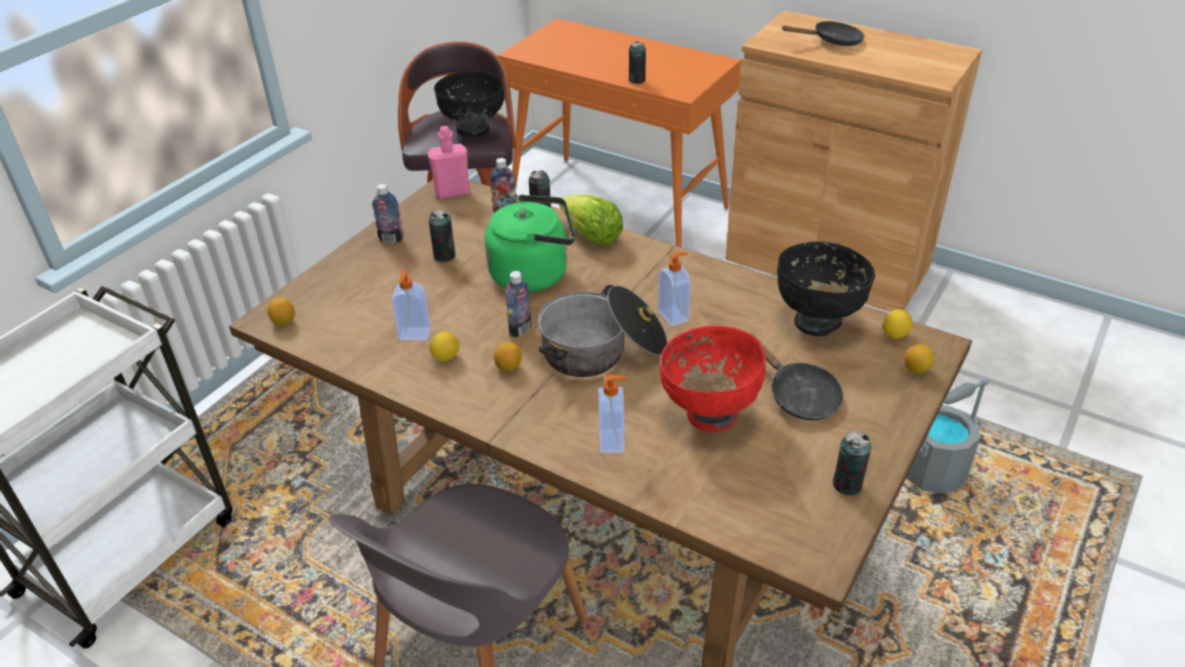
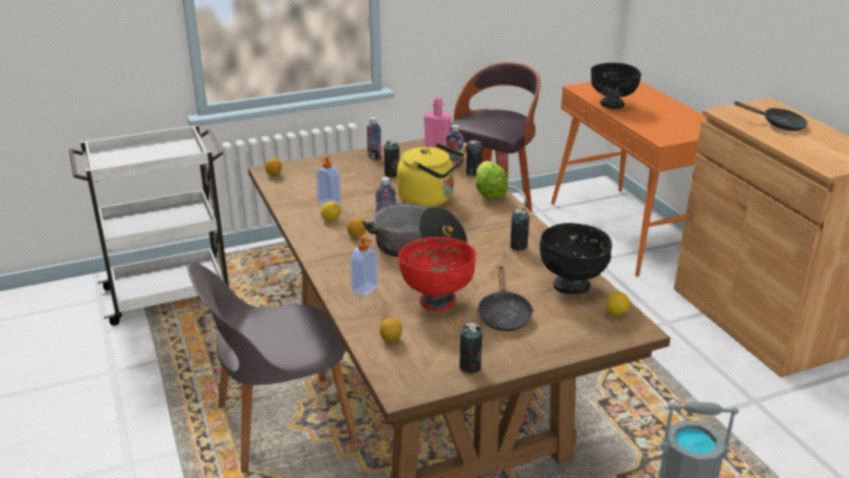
camera: 35 degrees right, 10 degrees down
black bowl [434,70,505,137] -> black bowl moved to [591,63,641,109]
green kettle [485,194,575,293] -> yellow kettle [397,143,465,208]
can [629,42,646,84] -> can moved to [510,208,530,251]
soap dispenser [658,252,691,327] -> none
lemon [904,344,934,374] -> lemon moved to [380,318,402,342]

